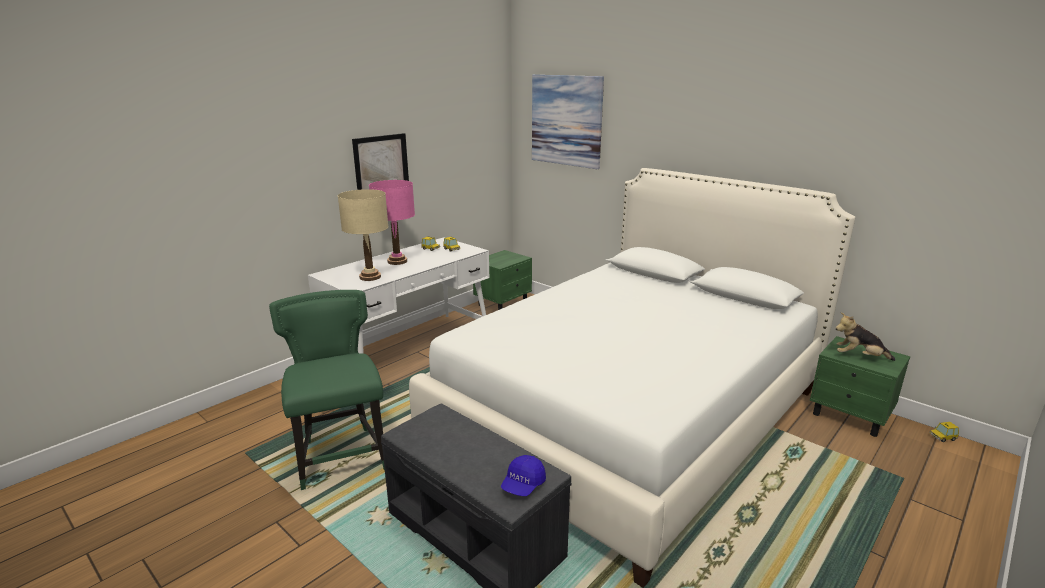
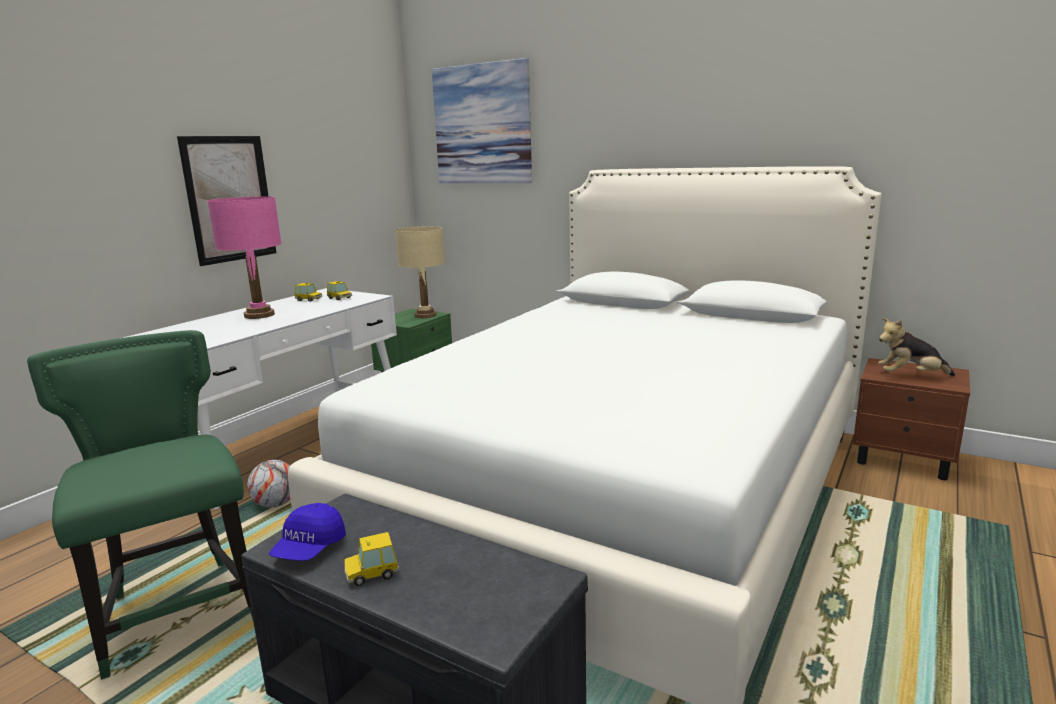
camera: 10 degrees left, 5 degrees down
beige table lamp [338,189,389,281] -> beige table lamp moved to [395,226,445,318]
blue cap [501,455,546,496] -> blue cap moved to [269,503,346,561]
green nightstand [810,336,910,437] -> brown nightstand [853,358,970,480]
toy car [929,422,959,442] -> toy car moved to [345,532,399,586]
none -> football [247,460,290,508]

